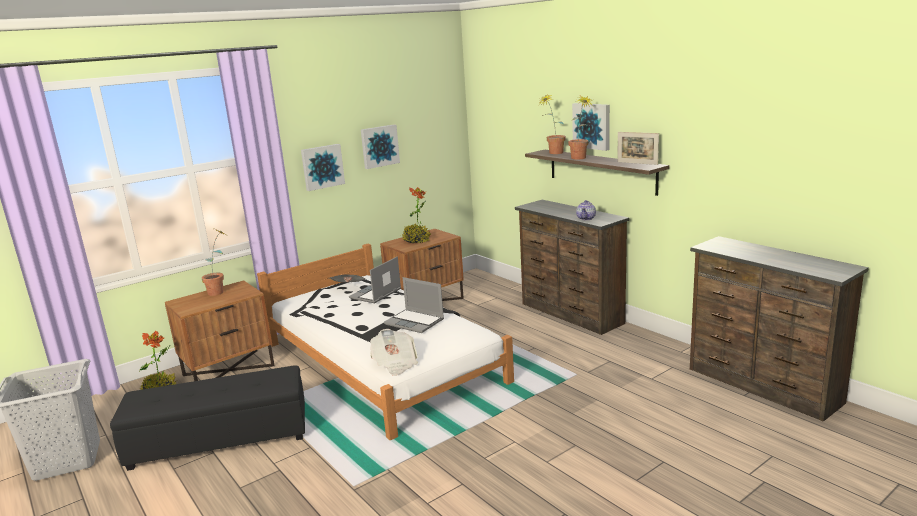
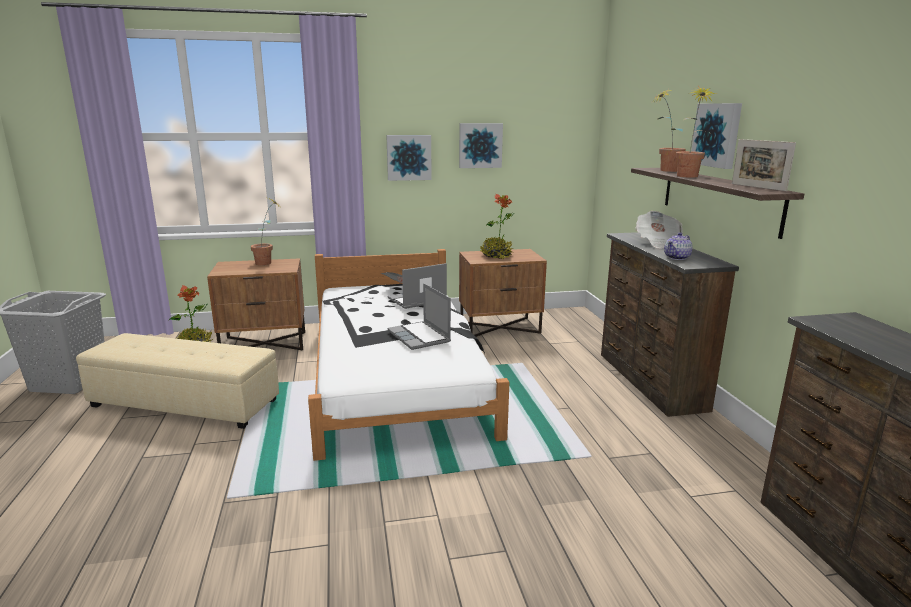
camera: 25 degrees right, 0 degrees up
black ottoman [110,366,305,471] -> beige ottoman [76,333,279,429]
newspaper [370,329,418,376] -> newspaper moved to [635,211,683,248]

